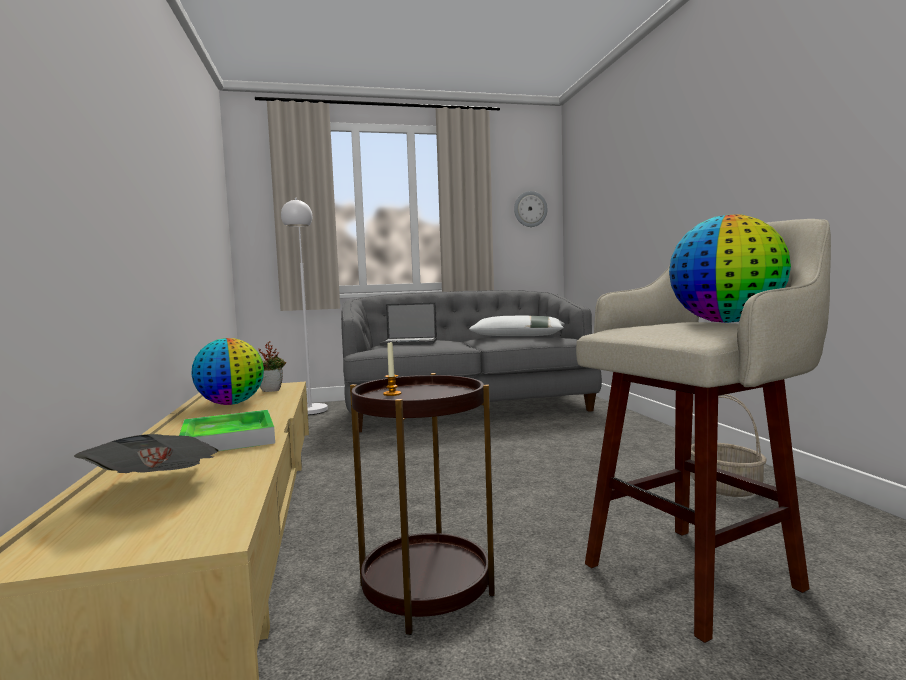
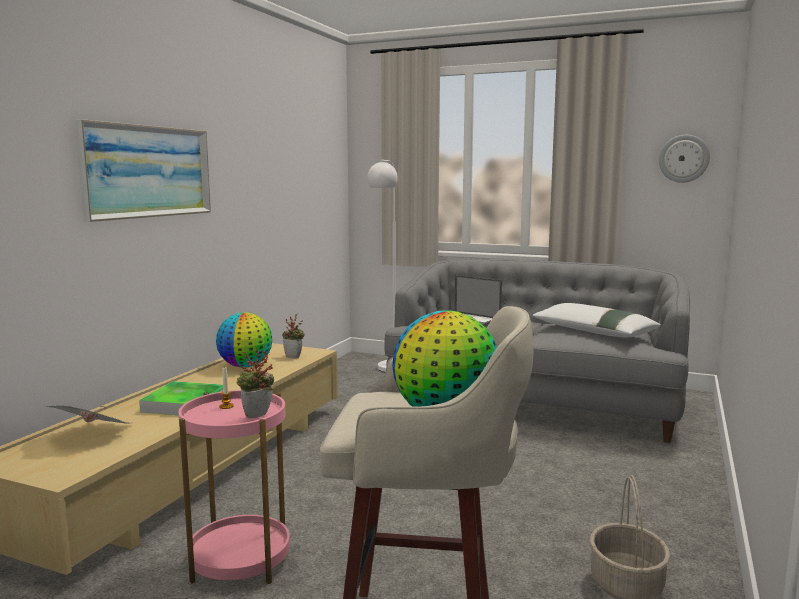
camera: 35 degrees right, 5 degrees up
brown side table [350,373,495,635] -> pink side table [178,390,290,584]
none -> picture [75,119,211,222]
none -> potted plant [237,349,274,418]

